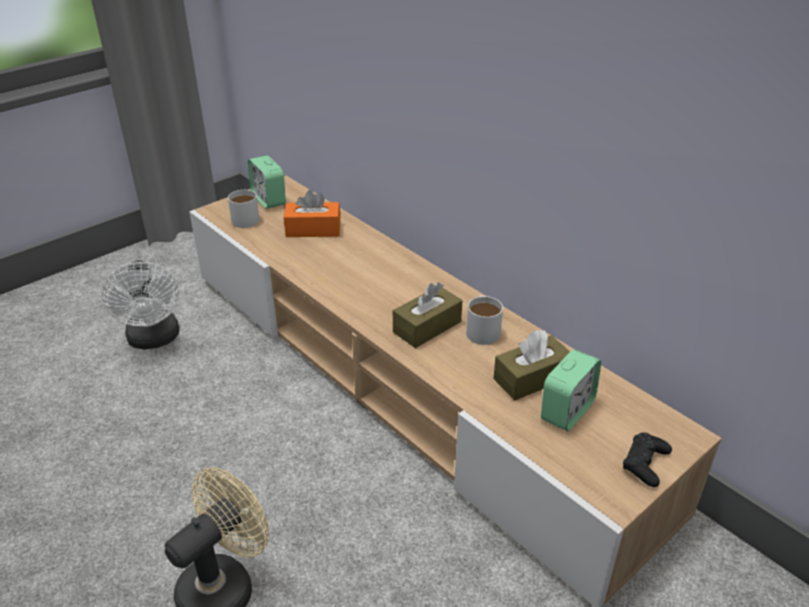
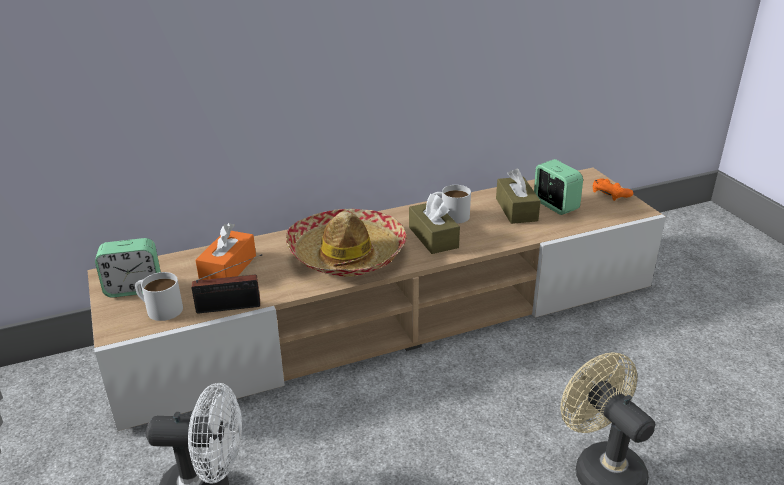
camera: 70 degrees left, 5 degrees down
black game controller [623,432,672,487] -> orange game controller [593,178,633,201]
none -> radio [192,254,262,314]
none -> hat [286,209,408,277]

